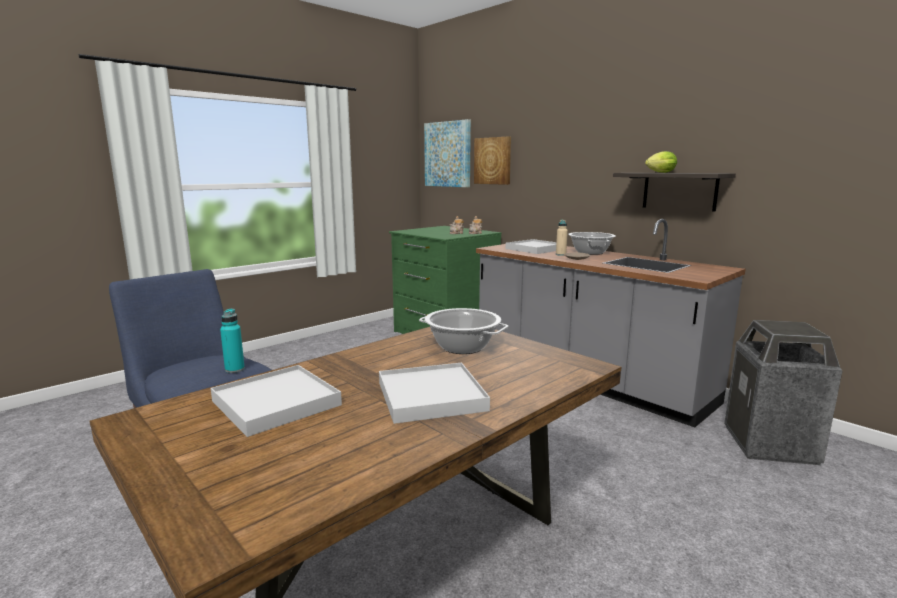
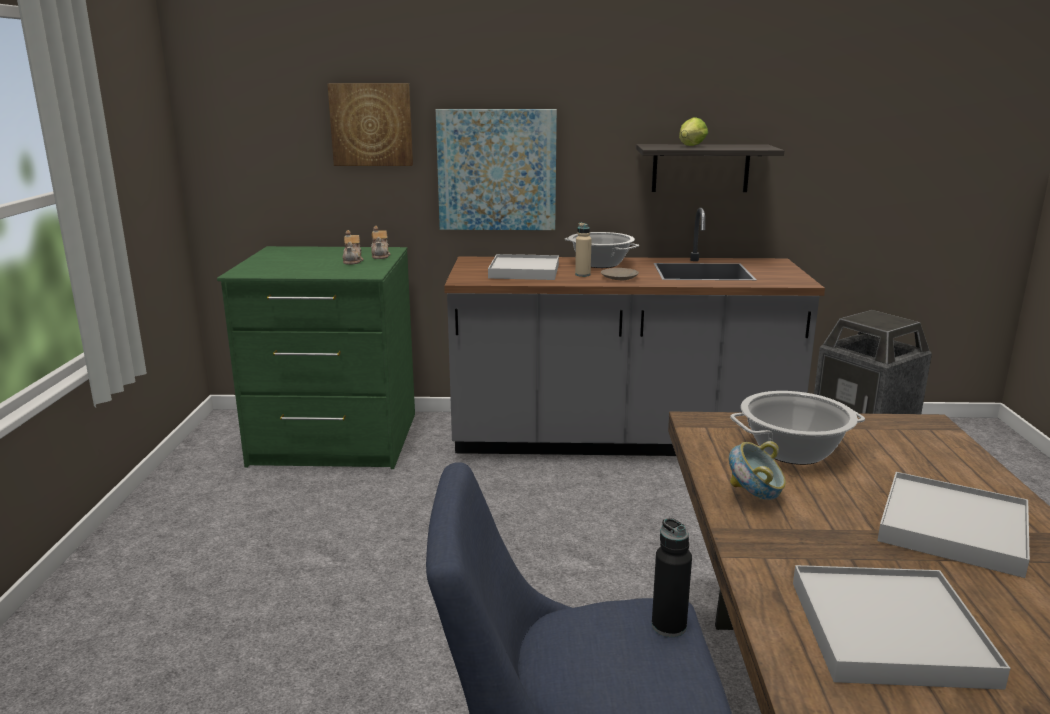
camera: 45 degrees left, 5 degrees up
turquoise bottle [220,309,245,373] -> black bottle [652,518,692,637]
picture [424,119,471,187] -> picture moved to [436,109,557,230]
none -> bowl [729,441,786,500]

